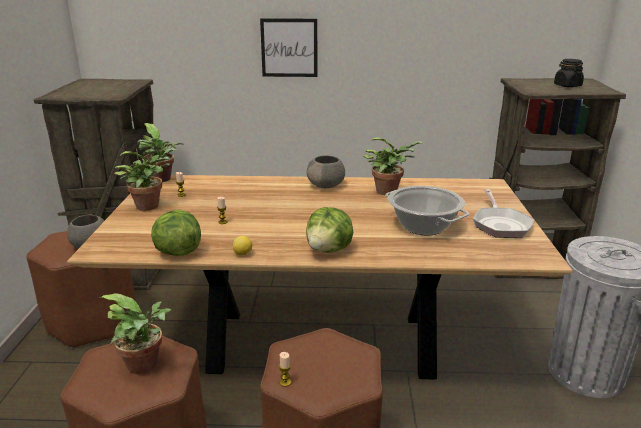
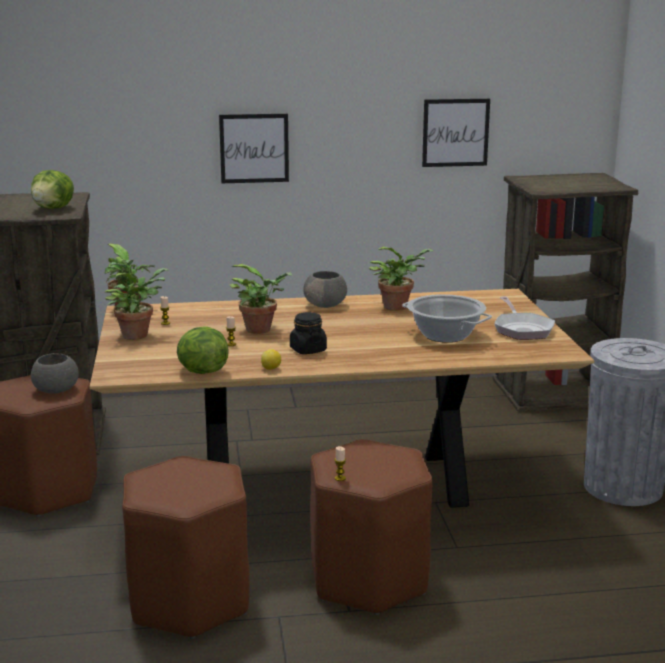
camera: 10 degrees left, 5 degrees down
potted plant [100,293,171,374] -> potted plant moved to [230,264,292,334]
lettuce [306,207,353,253] -> lettuce moved to [31,170,74,209]
black jar [554,59,584,87] -> black jar moved to [290,312,327,354]
none -> picture [422,99,490,167]

